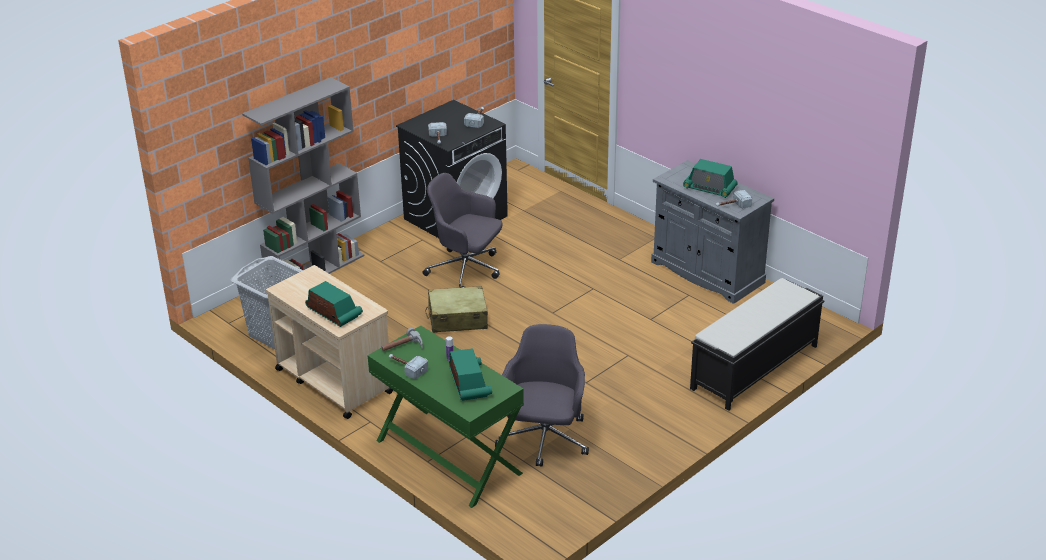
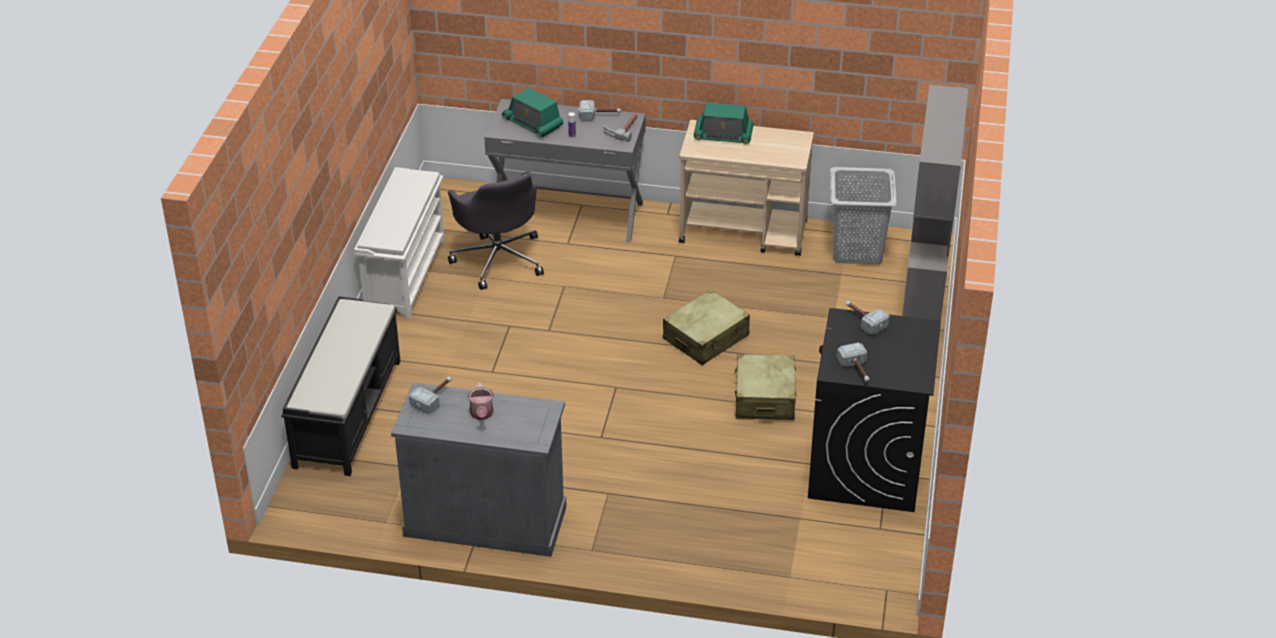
camera: 145 degrees right, 5 degrees up
green desk [367,326,524,508] -> grey desk [484,99,646,243]
grey office chair [422,173,502,288] -> beige suitcase [734,354,796,420]
radio [683,159,738,198] -> watering can [467,383,494,420]
none -> white shoe rack [354,167,445,319]

